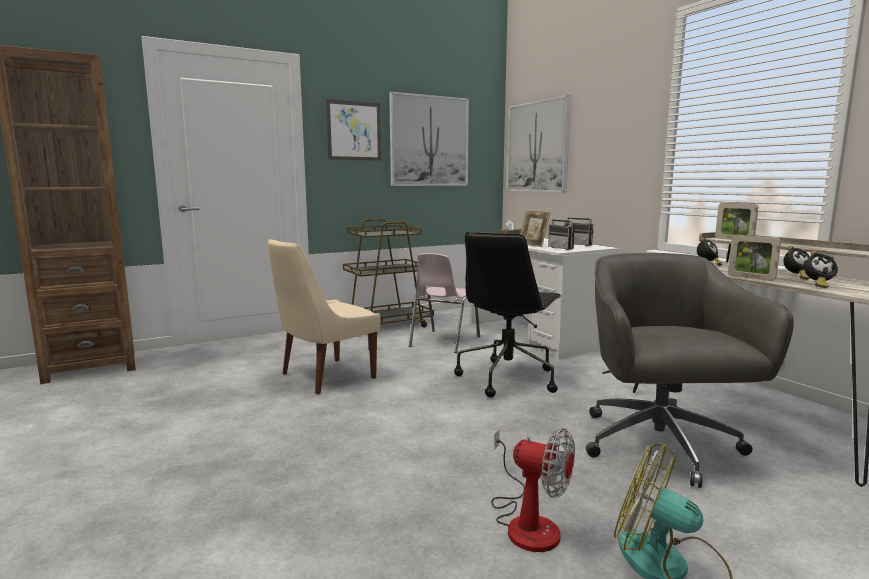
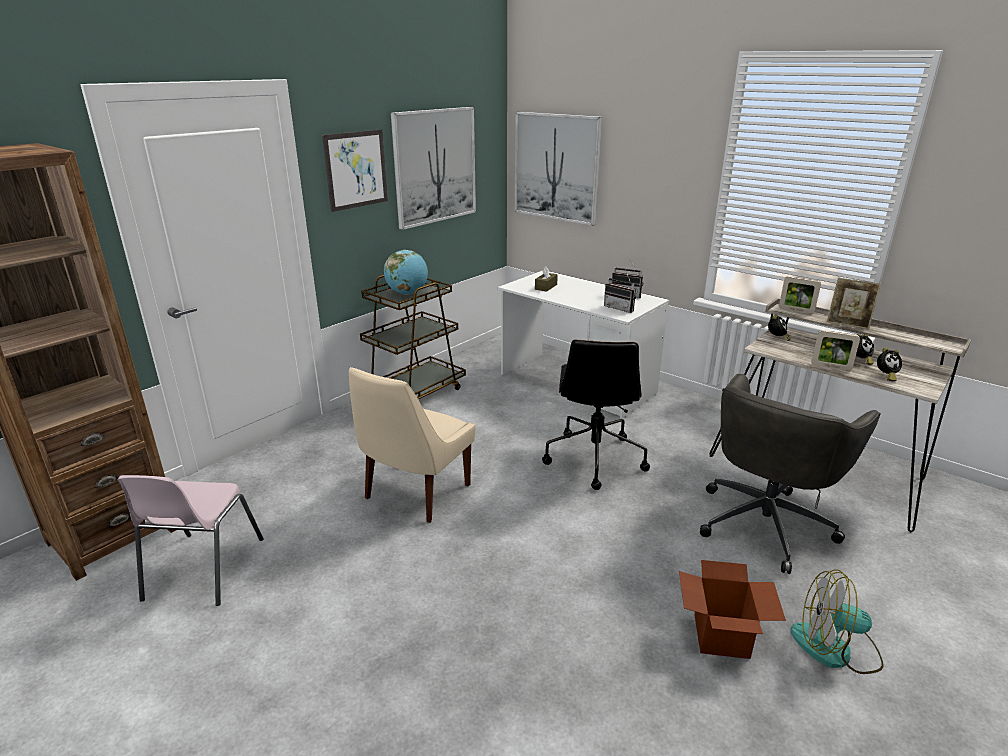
camera: 20 degrees left, 15 degrees up
pink chair [409,253,480,353] -> pink chair moved to [117,475,263,606]
fan [491,428,575,552] -> cardboard box [679,560,786,659]
picture frame [520,210,551,247] -> picture frame moved to [827,277,881,329]
grey office chair [586,253,794,488] -> grey office chair turned 120 degrees counterclockwise [700,374,881,574]
none -> globe [384,250,428,295]

